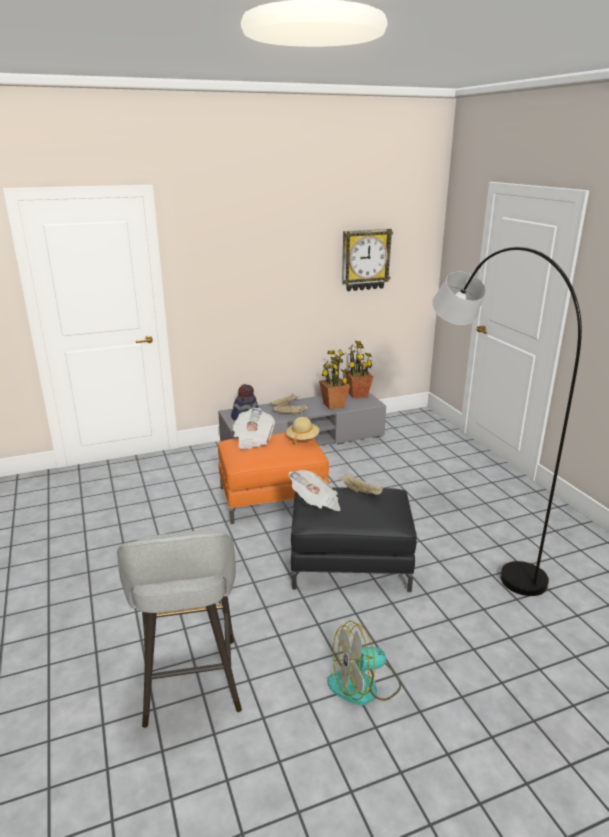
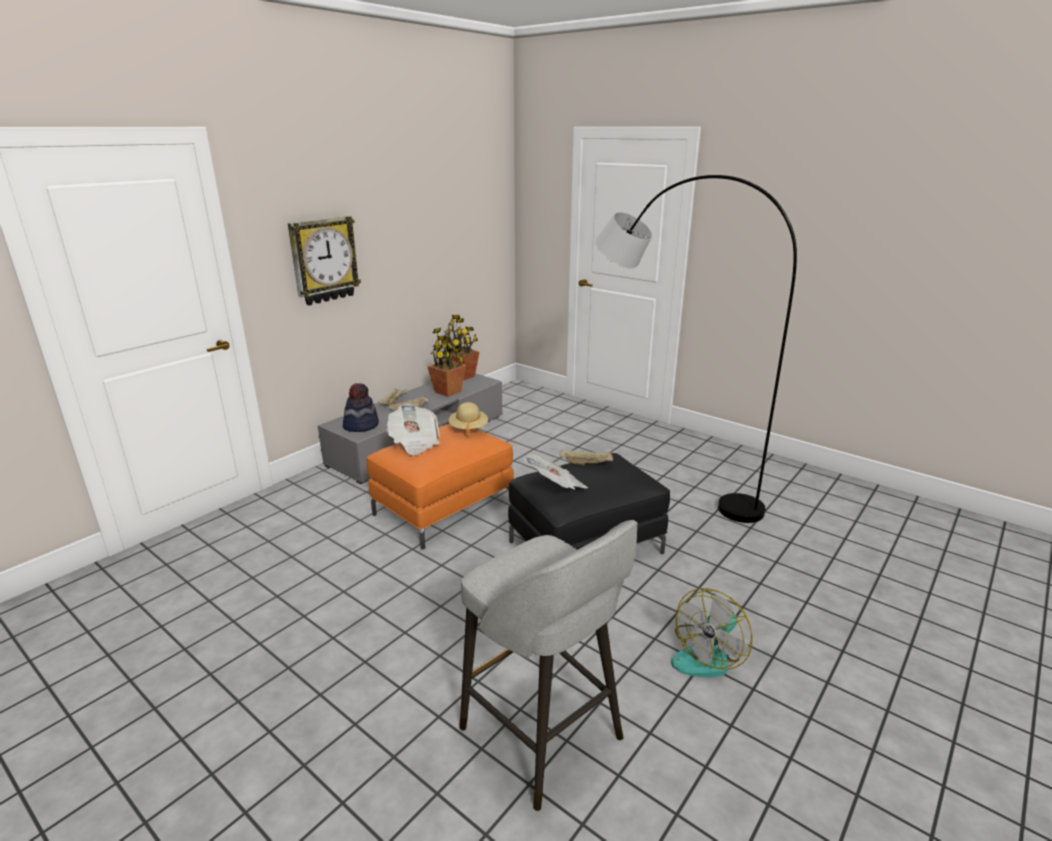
camera: 30 degrees left, 0 degrees up
wall clock [342,229,393,291] -> wall clock moved to [288,216,361,305]

